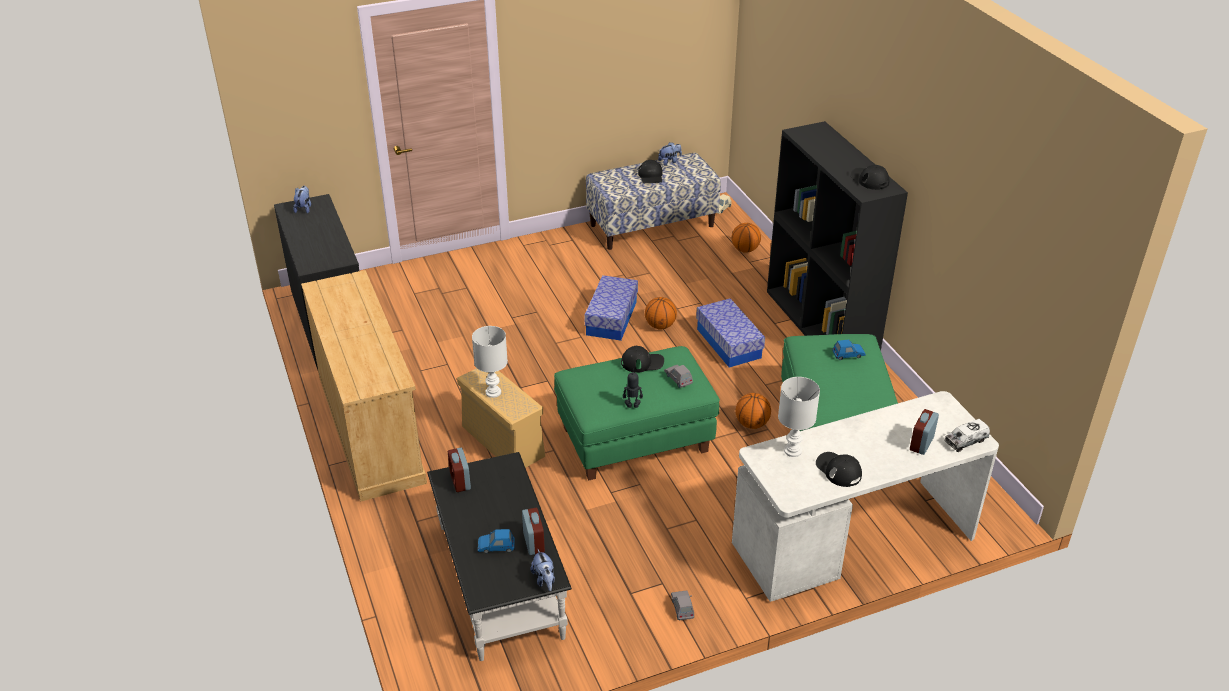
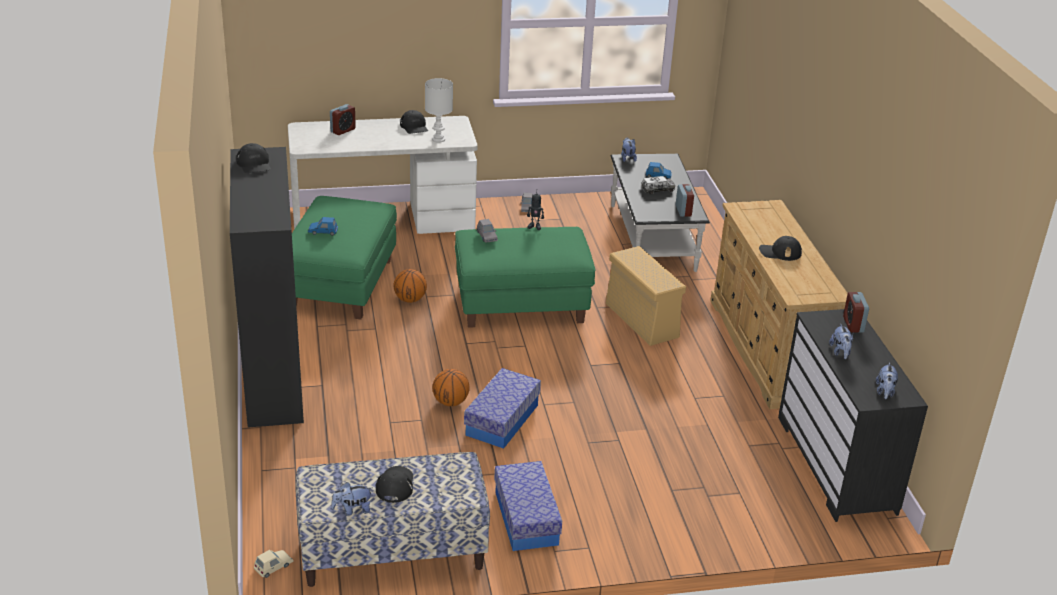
camera: 170 degrees left, 5 degrees down
white table lamp [472,326,508,398] -> none
alarm clock [522,508,545,555] -> alarm clock moved to [843,292,869,333]
black cap [621,346,664,373] -> black cap moved to [759,236,802,261]
storage box [696,298,765,368] -> storage box moved to [494,461,562,551]
basketball [732,223,761,253] -> none
toy truck [944,419,990,452] -> toy truck moved to [641,176,675,194]
none -> plush toy [829,323,853,359]

